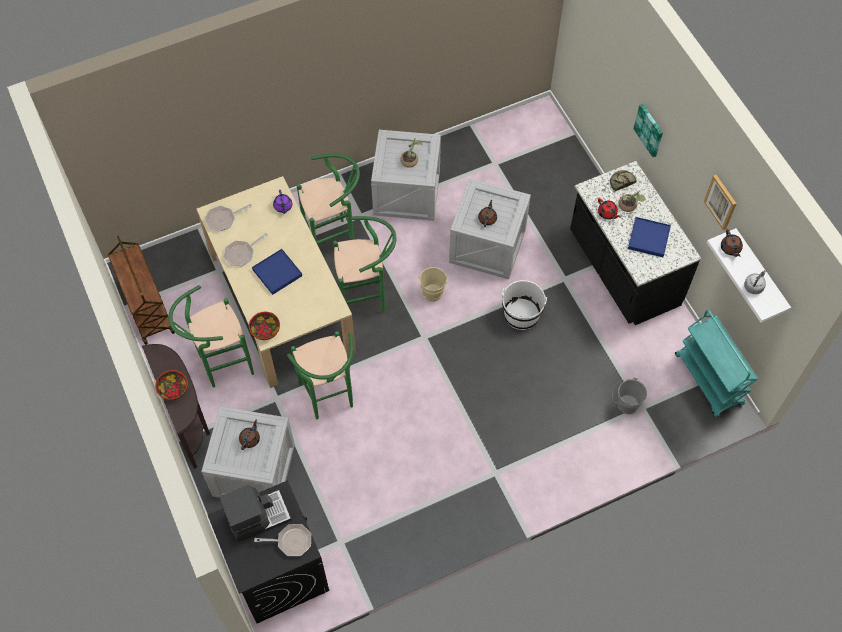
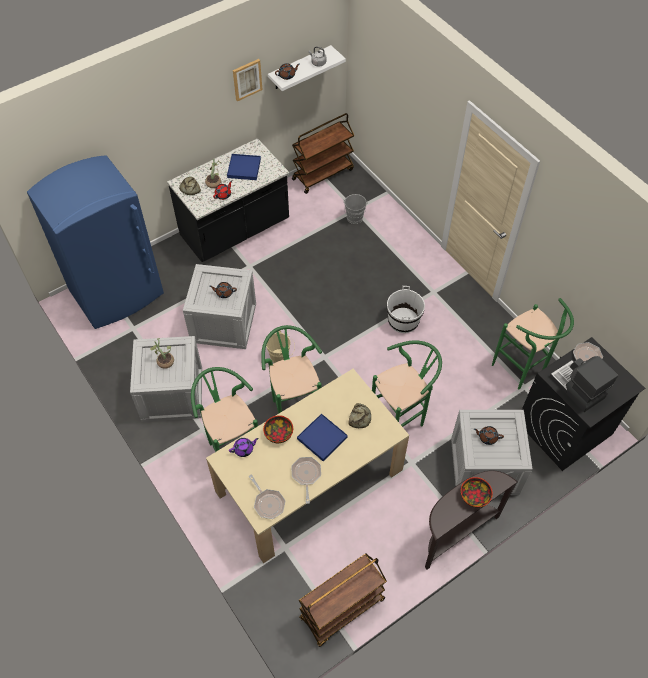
camera: 100 degrees left, 5 degrees down
green stool [168,285,254,387] -> green stool moved to [492,298,574,389]
frying pan [224,233,268,266] -> frying pan turned 135 degrees counterclockwise [292,457,321,504]
bowl [249,312,280,340] -> bowl moved to [263,415,293,443]
white bucket [502,280,547,330] -> white bucket moved to [387,286,425,333]
picture [634,104,663,157] -> none
turquoise cart [675,309,758,417] -> brown cart [292,113,355,194]
none -> blue fridge [27,155,164,329]
none -> bread [349,403,371,428]

